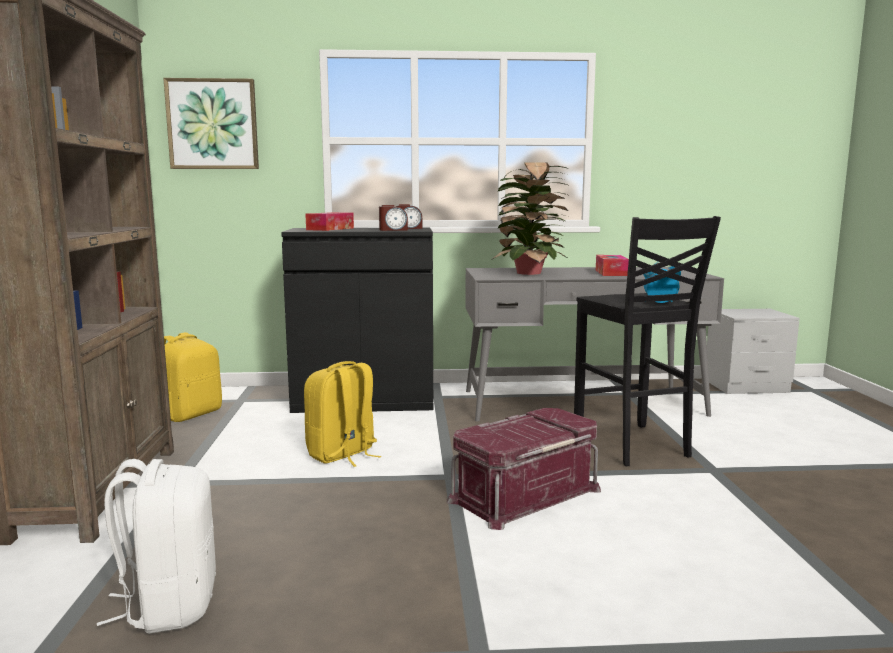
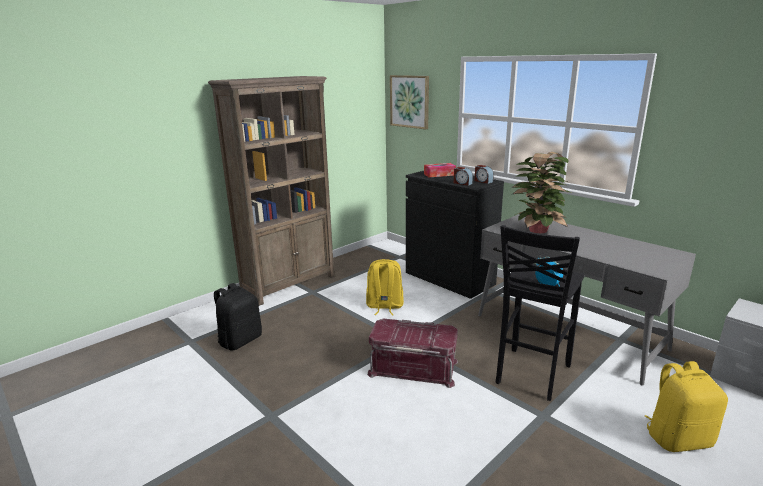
camera: 50 degrees right, 10 degrees up
white backpack [97,459,216,634] -> black backpack [214,283,262,350]
yellow backpack [164,332,222,422] -> yellow backpack moved to [645,361,728,452]
tissue box [596,255,629,276] -> none

